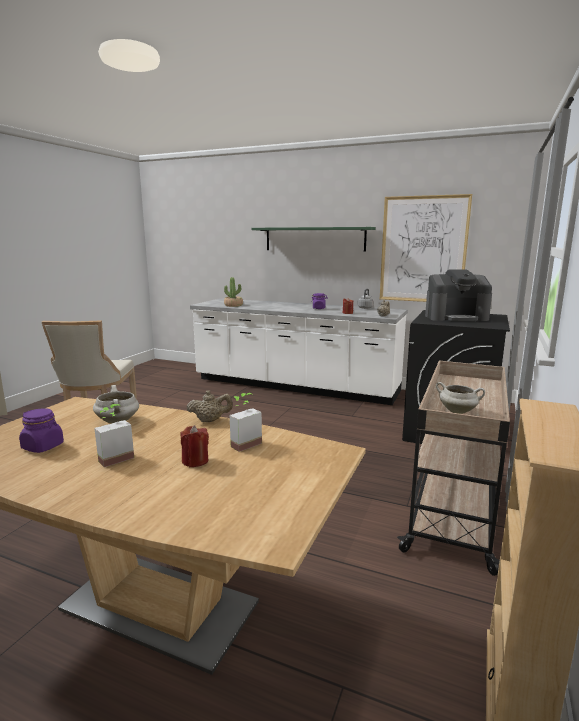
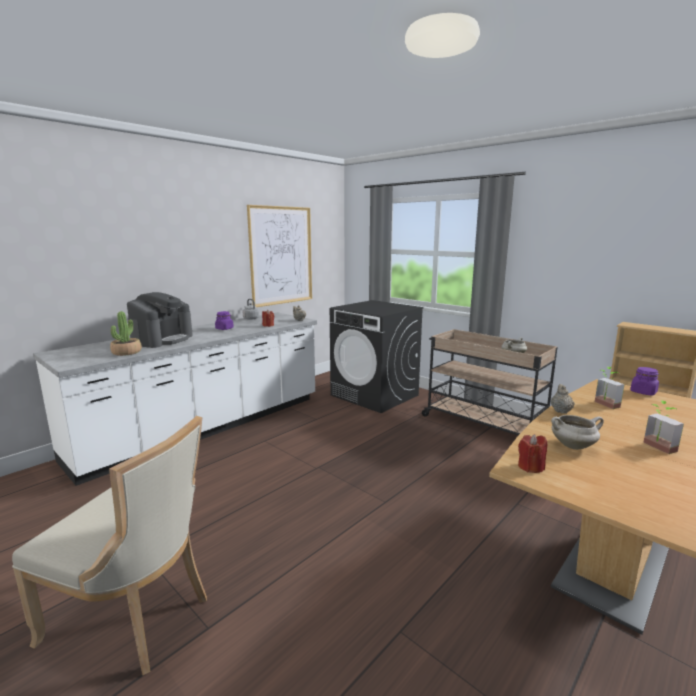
camera: 70 degrees left, 0 degrees up
purple jar [19,408,64,453] -> purple jar moved to [630,367,659,395]
red candle [181,425,209,467] -> red candle moved to [518,434,547,473]
green shelf [251,227,376,252] -> none
coffee machine [425,269,492,322] -> coffee machine moved to [127,292,193,348]

